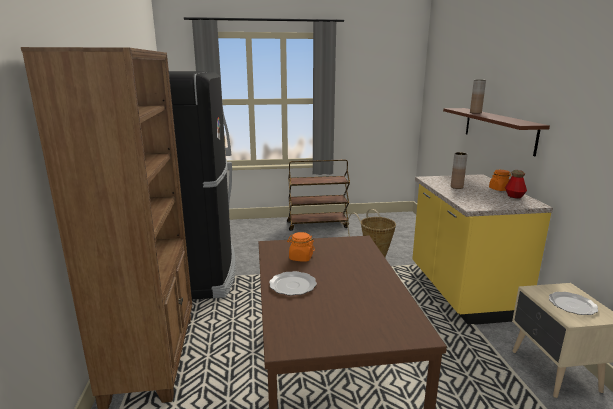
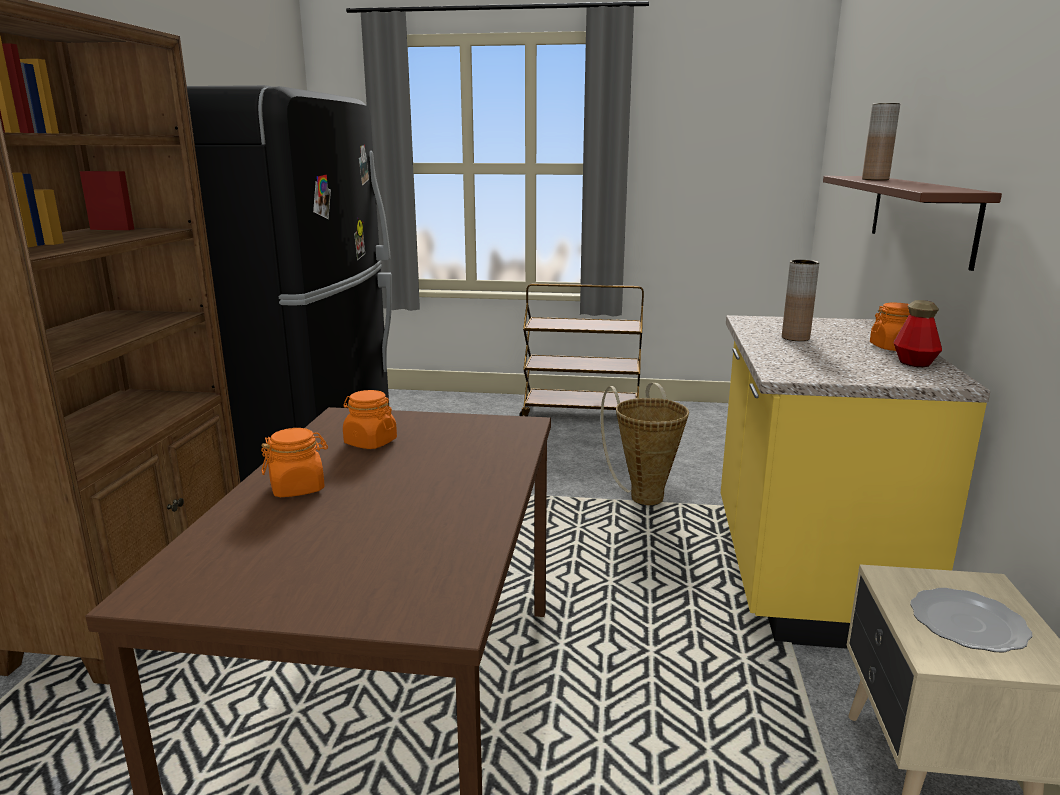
camera: 15 degrees right, 0 degrees up
plate [269,271,317,296] -> orange jar [261,428,328,497]

